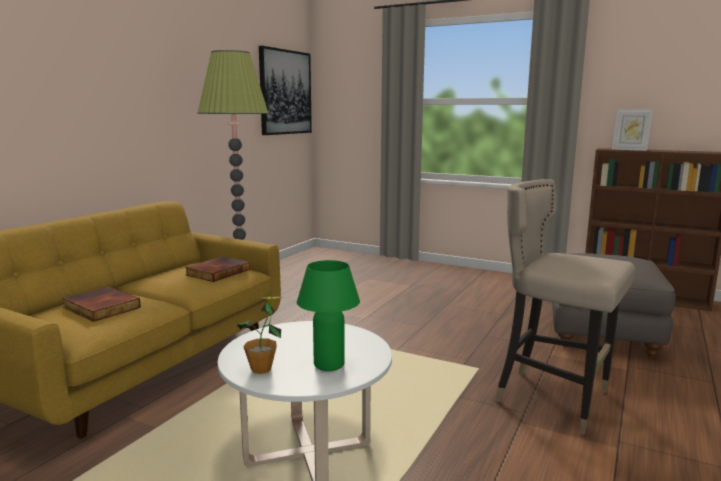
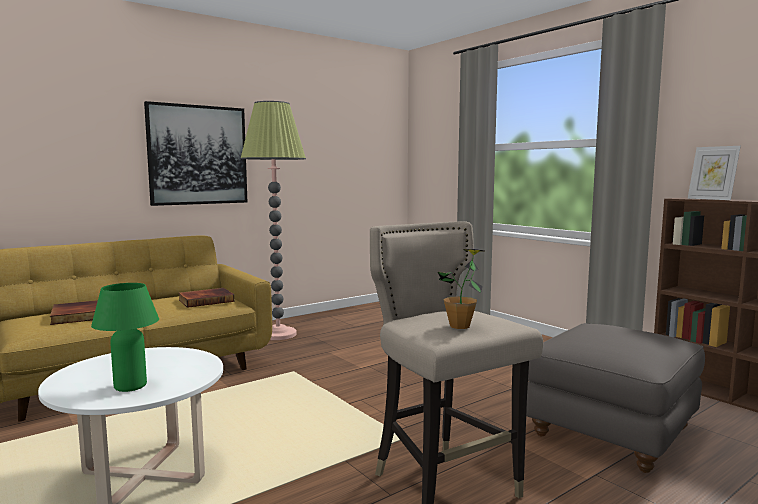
camera: 25 degrees right, 5 degrees down
potted plant [236,296,282,374] -> potted plant moved to [438,249,485,329]
picture [259,46,312,135] -> picture moved to [144,101,247,206]

